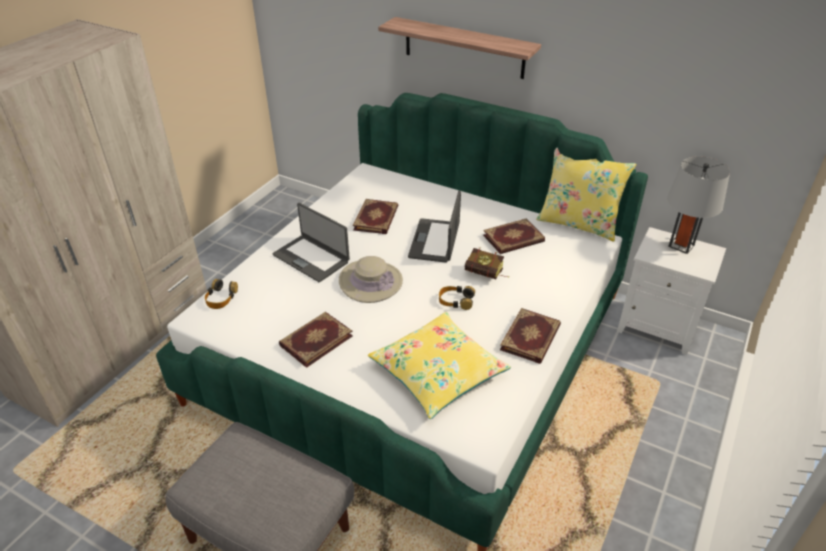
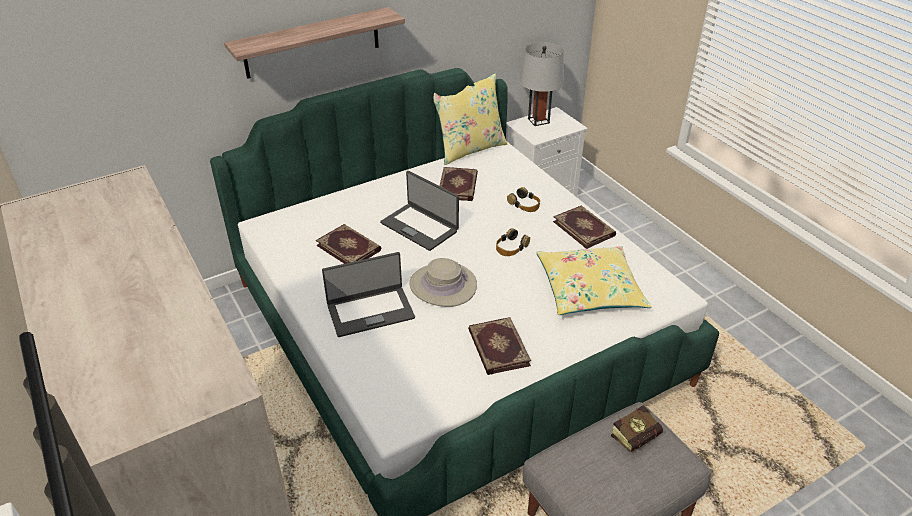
camera: 60 degrees left, 0 degrees up
headphones [205,279,238,309] -> headphones moved to [507,187,540,212]
book [465,247,509,279] -> book moved to [611,405,663,452]

